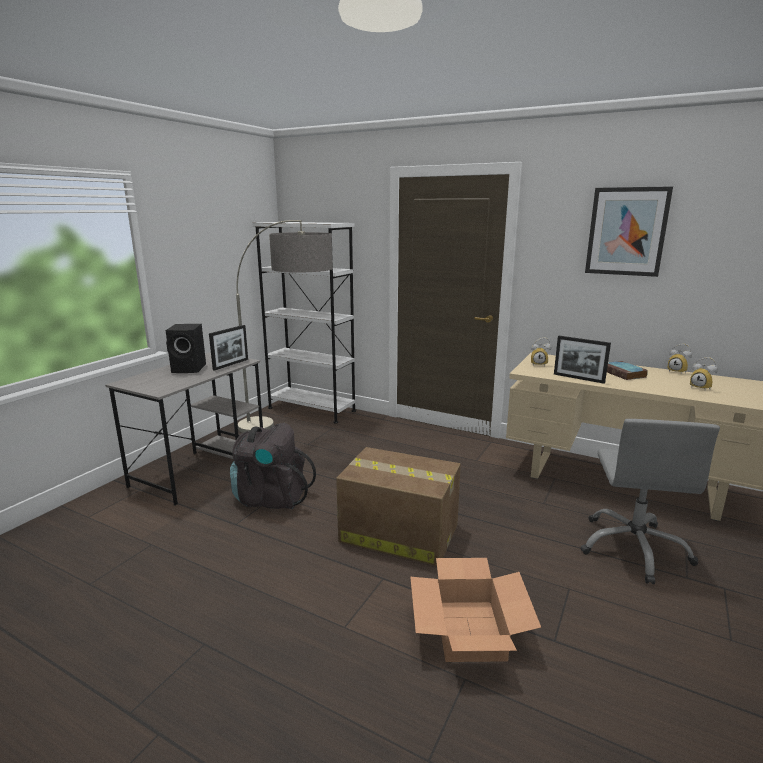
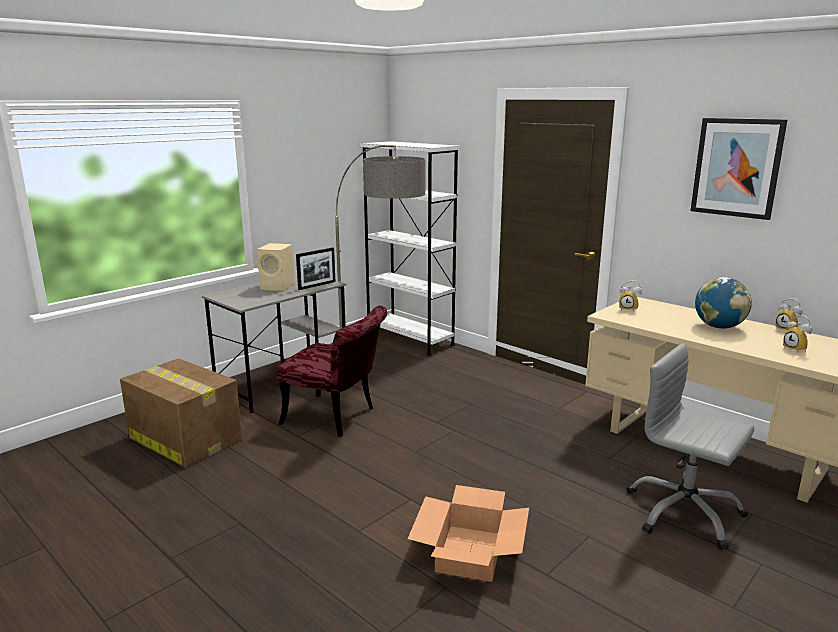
camera: 15 degrees right, 0 degrees up
black speaker [165,324,206,373] -> beige speaker [257,243,295,291]
black backpack [230,423,316,509] -> red chair [277,306,387,437]
cardboard box [336,447,461,566] -> cardboard box moved to [120,358,242,468]
picture frame [554,336,611,384] -> none
grey office chair [580,419,720,584] -> grey office chair turned 105 degrees clockwise [627,343,754,550]
book [607,361,648,380] -> globe [695,277,752,329]

